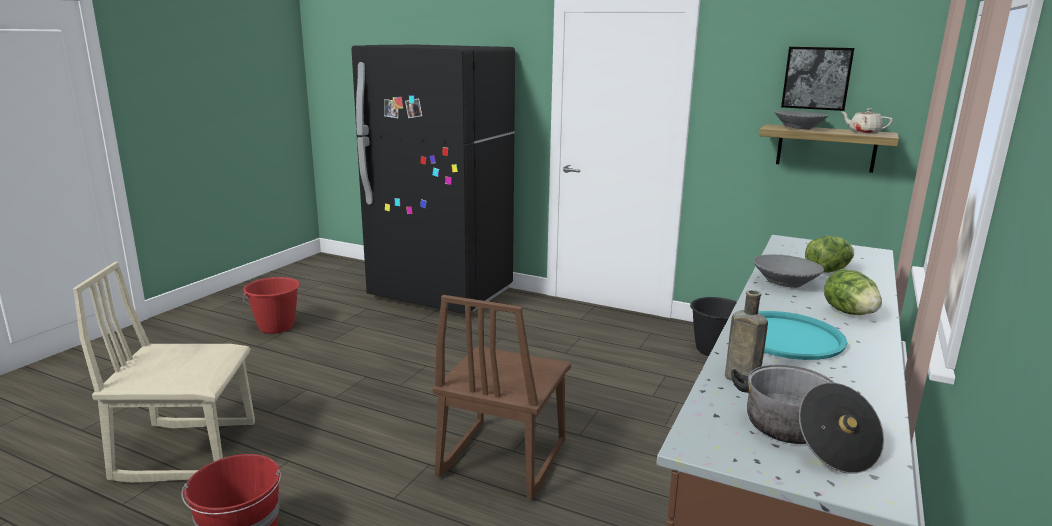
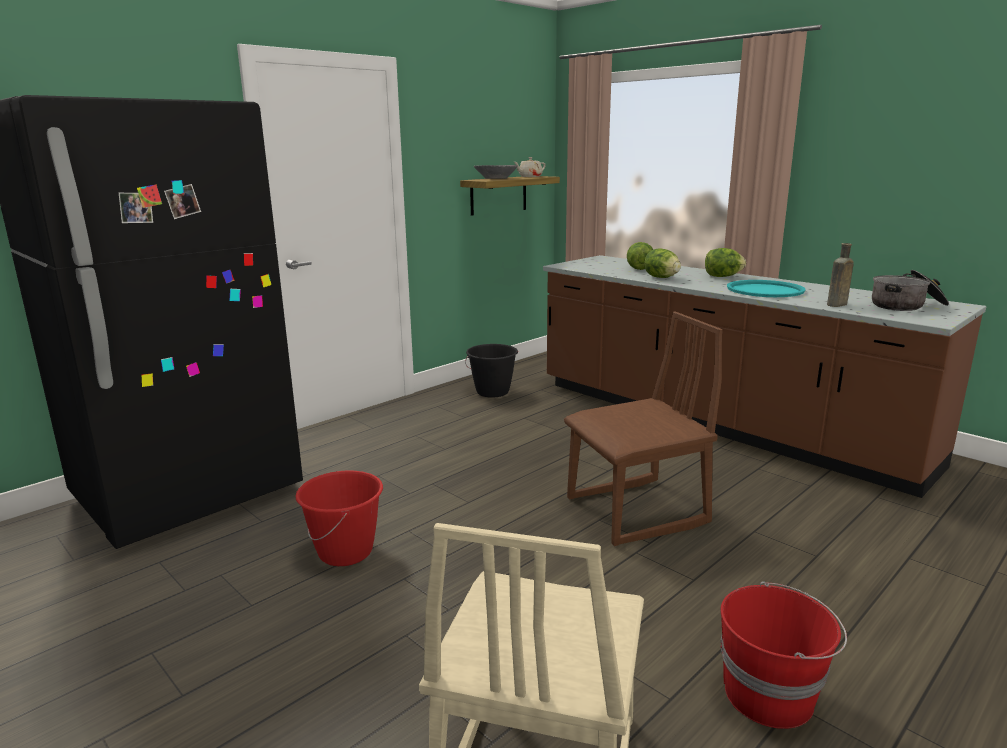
camera: 70 degrees left, 0 degrees up
red bucket [243,277,300,334] -> red bucket moved to [295,471,383,566]
brown chair [433,295,571,499] -> brown chair turned 60 degrees counterclockwise [564,312,723,546]
grey bowl [753,254,824,288] -> lettuce [644,248,681,278]
picture [781,47,855,111] -> none

